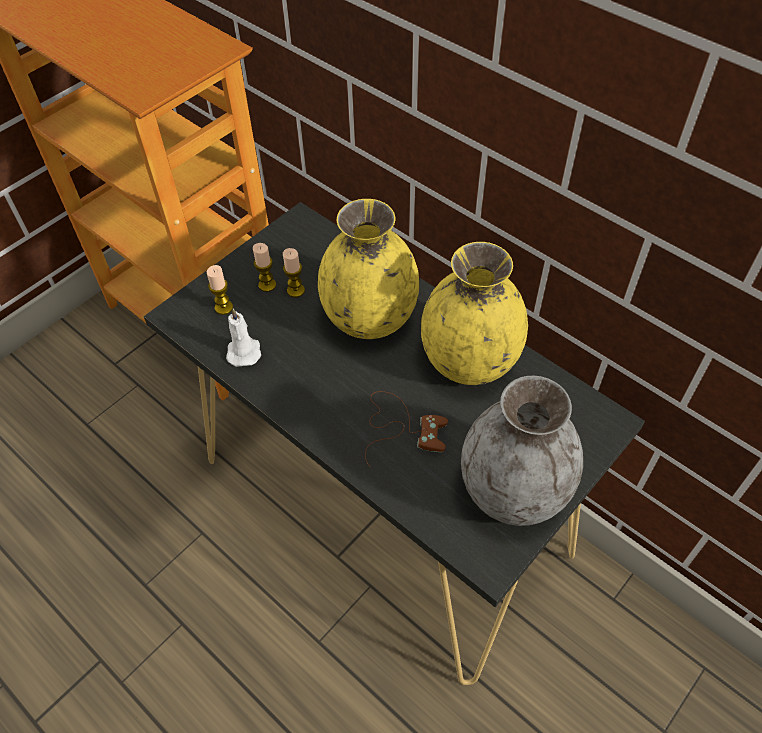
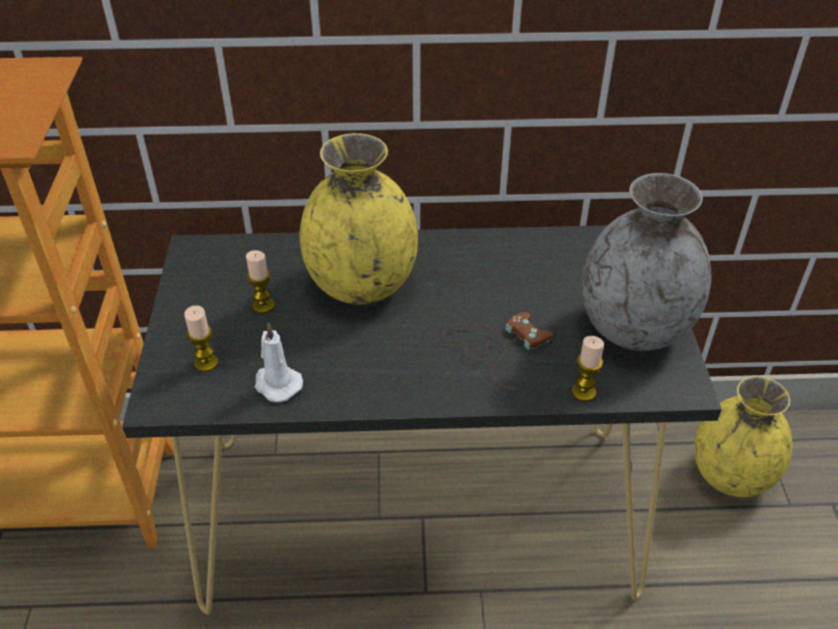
camera: 45 degrees left, 10 degrees down
candle [253,243,276,292] -> candle moved to [572,336,604,402]
yellow vase [421,242,528,385] -> yellow vase moved to [694,376,793,497]

